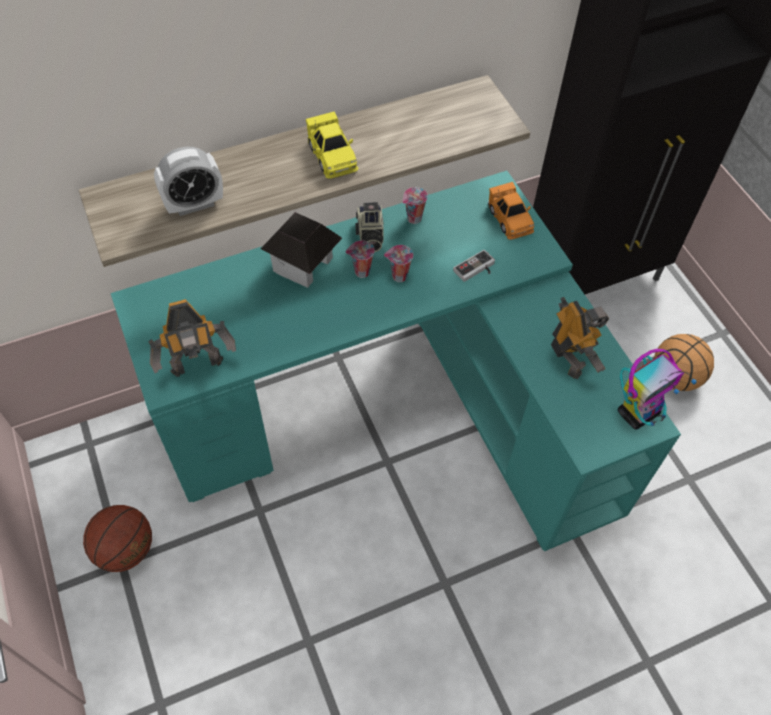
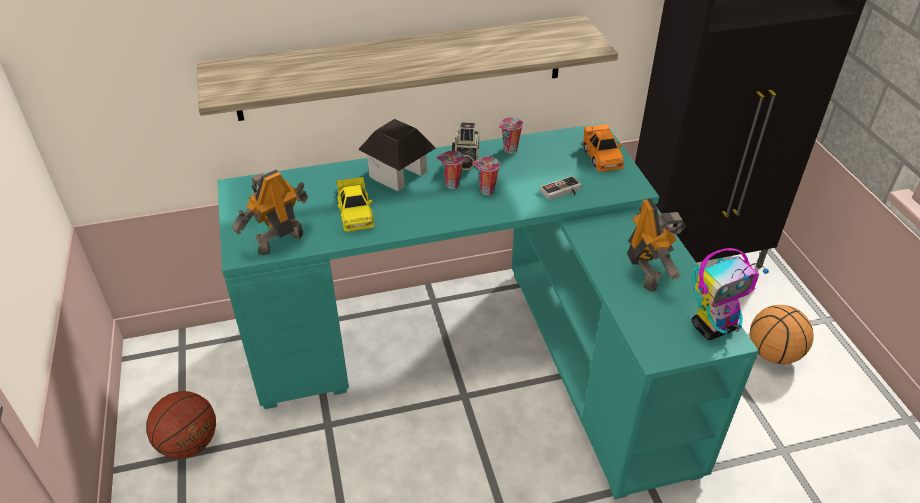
camera: 10 degrees right, 15 degrees down
toy robot [148,299,236,377] -> toy robot turned 150 degrees clockwise [233,169,308,255]
alarm clock [154,147,223,216] -> none
yellow toy car [306,111,358,179] -> yellow toy car moved to [337,177,375,232]

